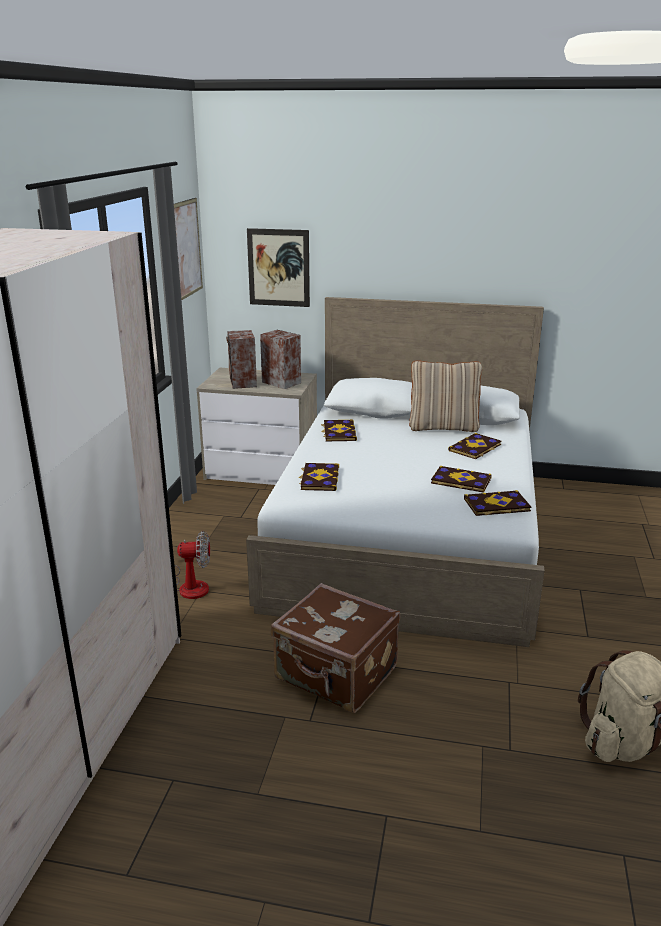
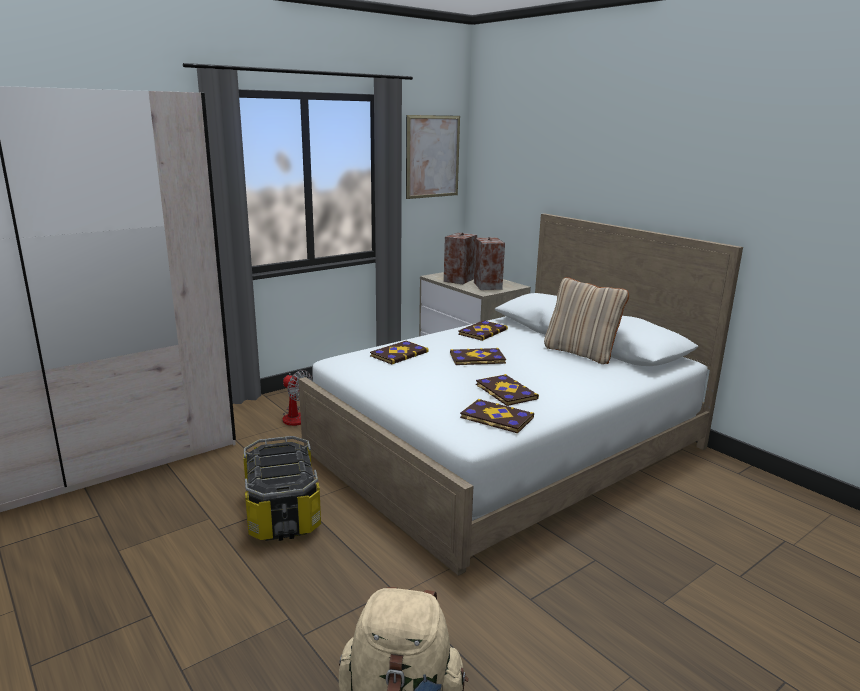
camera: 40 degrees right, 5 degrees down
picture [247,228,310,307] -> none
brown suitcase [271,583,400,713] -> storage box [243,436,321,541]
book [448,433,502,459] -> book moved to [450,348,506,365]

